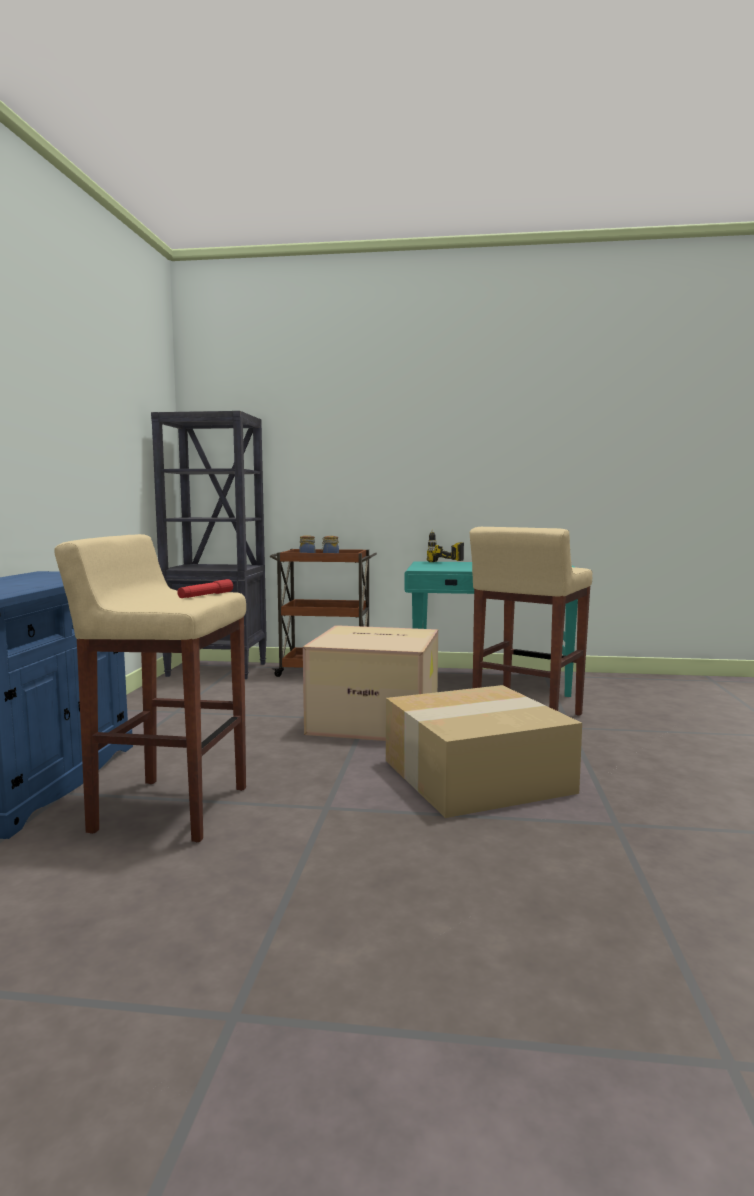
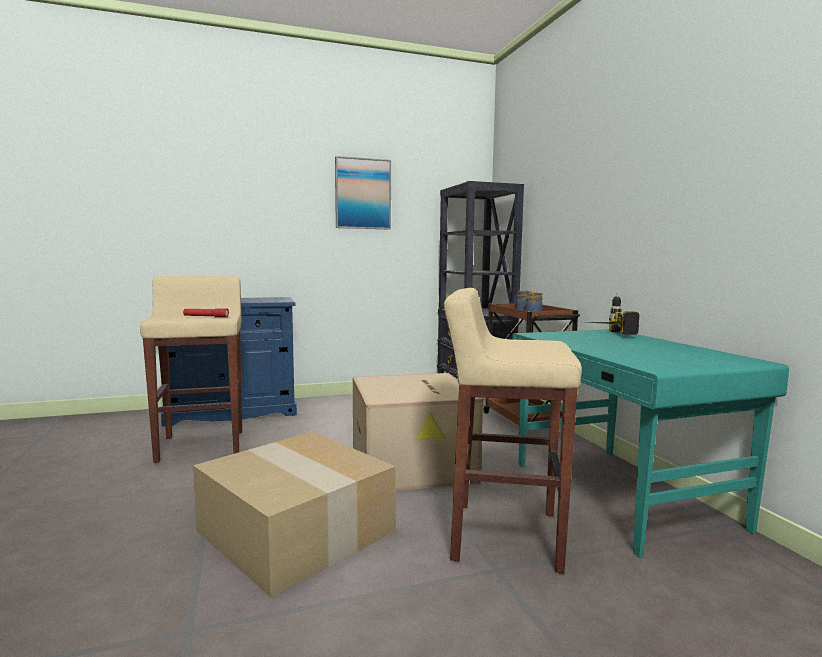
camera: 65 degrees right, 0 degrees up
none -> picture [335,156,391,230]

